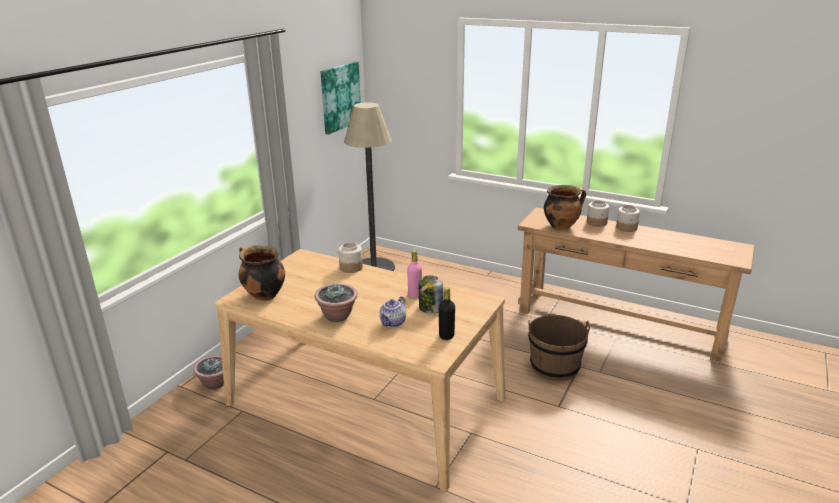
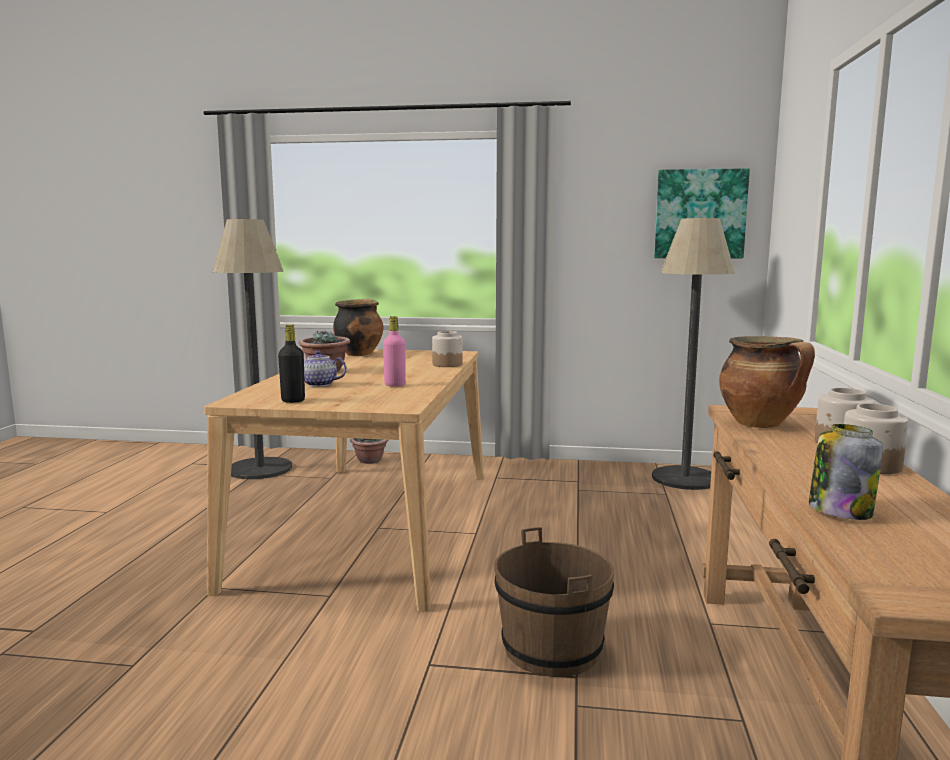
camera: 70 degrees right, 15 degrees down
jar [418,275,444,313] -> jar moved to [809,424,883,520]
none -> floor lamp [212,219,292,479]

